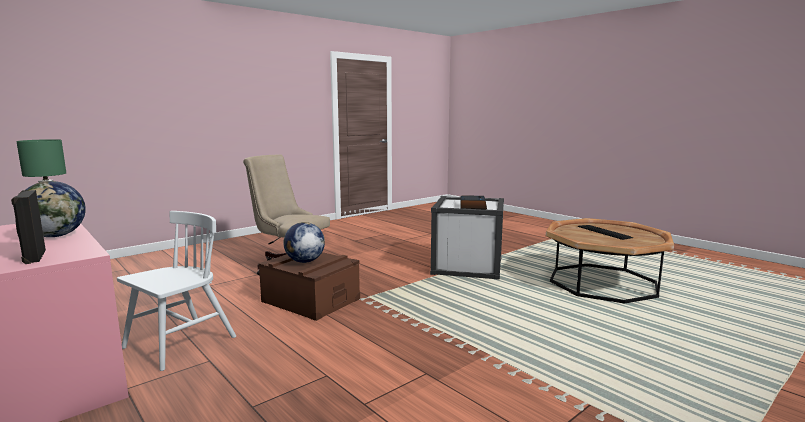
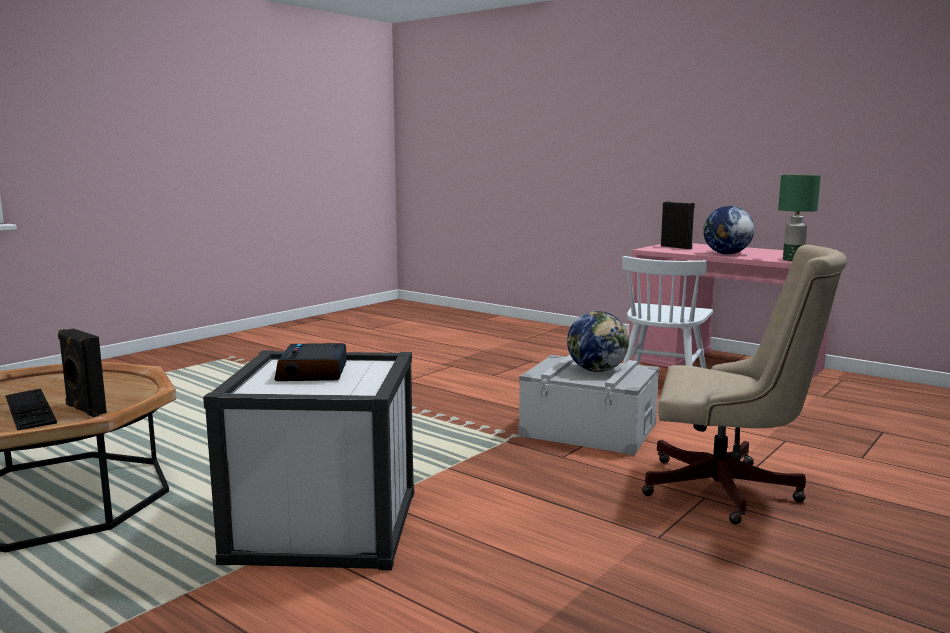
camera: 170 degrees right, 0 degrees up
brown storage box [258,252,360,321] -> grey storage box [518,355,659,455]
none -> black speaker [58,328,107,417]

